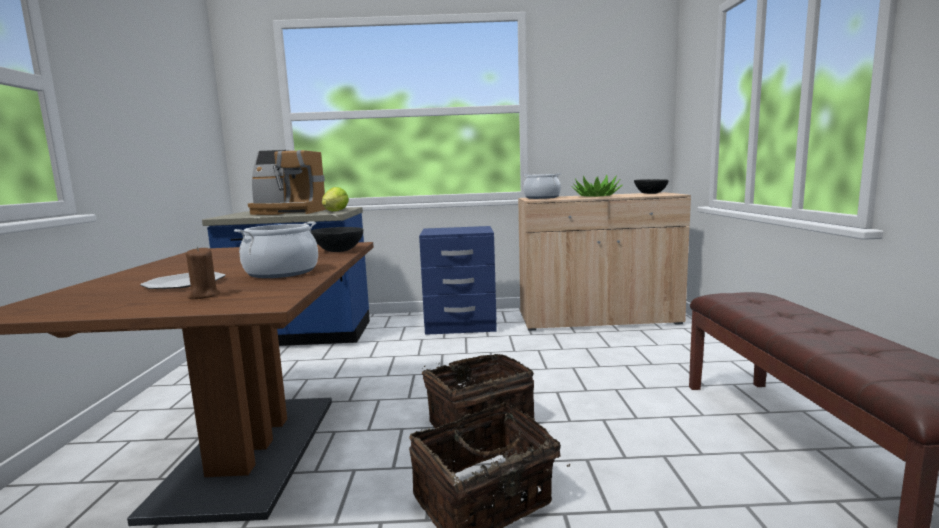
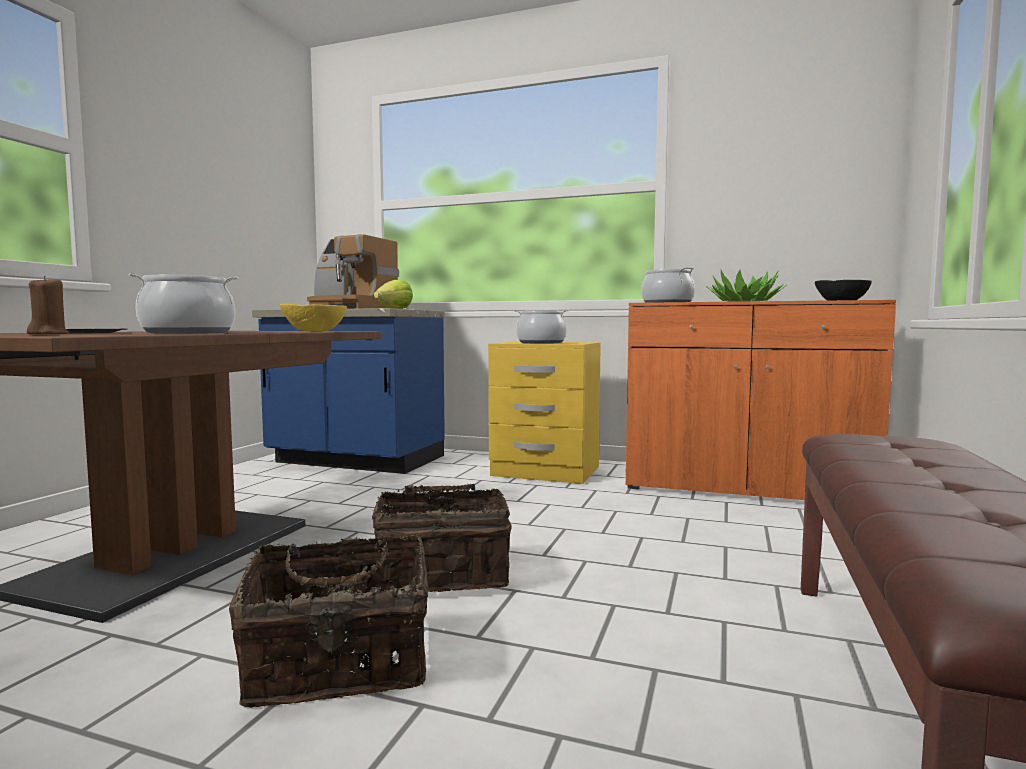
camera: 20 degrees right, 5 degrees down
black bowl [311,227,363,252] -> yellow bowl [280,304,347,332]
blue nightstand [419,226,497,335] -> yellow nightstand [488,342,601,484]
beige cabinet [518,192,691,331] -> orange cabinet [626,300,896,500]
none -> cooking pot [514,310,569,344]

